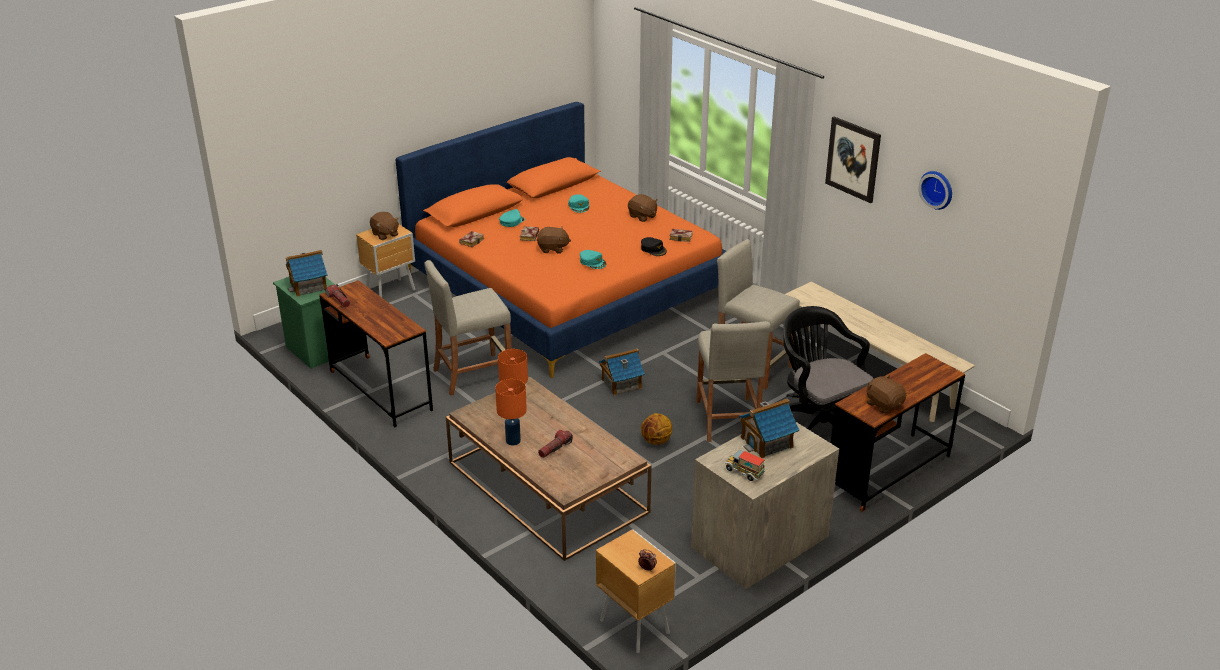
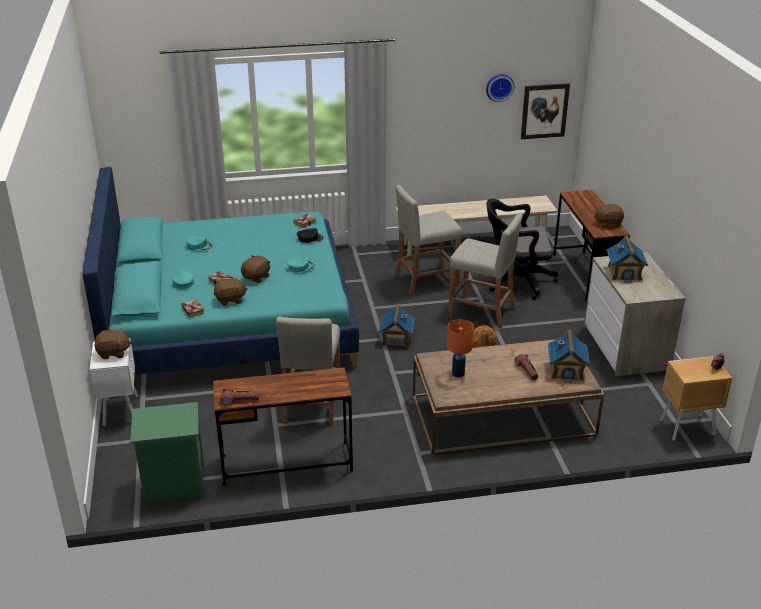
camera: 60 degrees left, 0 degrees up
toy house [286,250,327,297] -> toy house moved to [548,330,590,382]
brown nightstand [356,224,416,297] -> white nightstand [90,338,138,426]
orange bed [395,102,726,378] -> turquoise bed [82,167,359,375]
orange table lamp [495,379,527,445] -> none
brown plush toy [628,194,658,222] -> brown plush toy moved to [214,277,248,306]
toy truck [725,450,765,481] -> none
picture [825,117,881,203] -> picture moved to [521,83,570,139]

